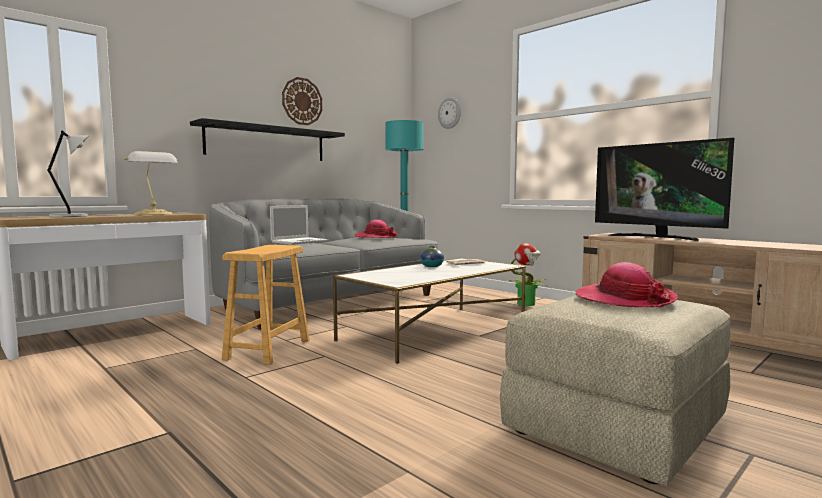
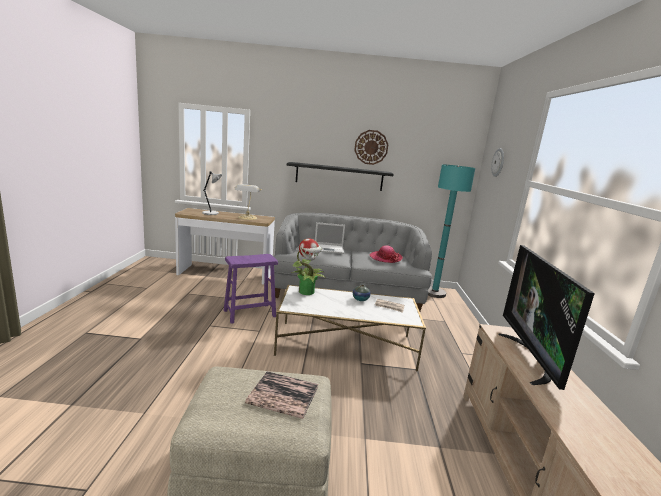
camera: 45 degrees right, 10 degrees up
brown stool [222,245,309,365] -> purple stool [224,254,278,324]
potted plant [509,243,546,306] -> potted plant moved to [292,238,326,295]
hat [576,262,678,308] -> book [245,371,318,419]

